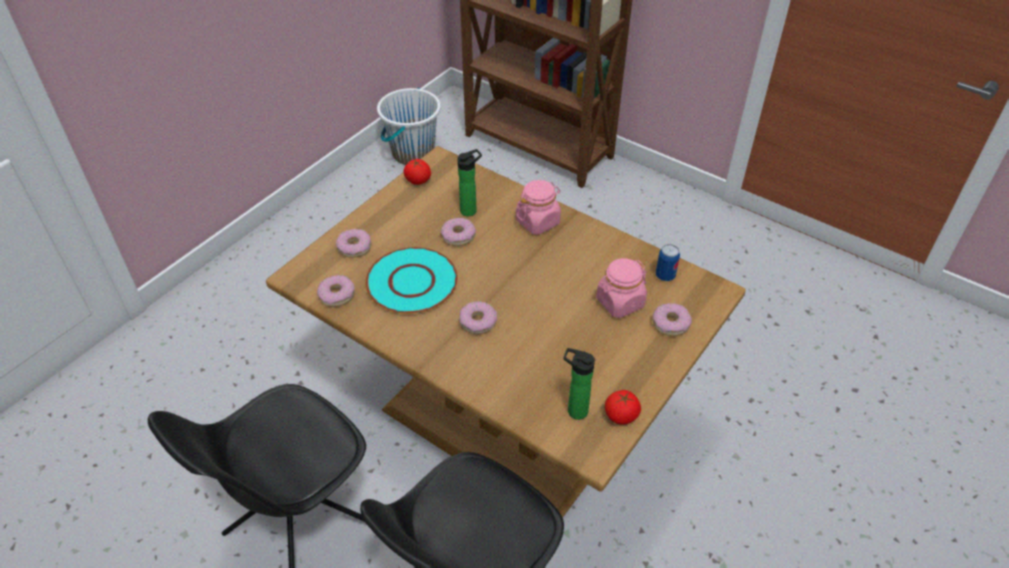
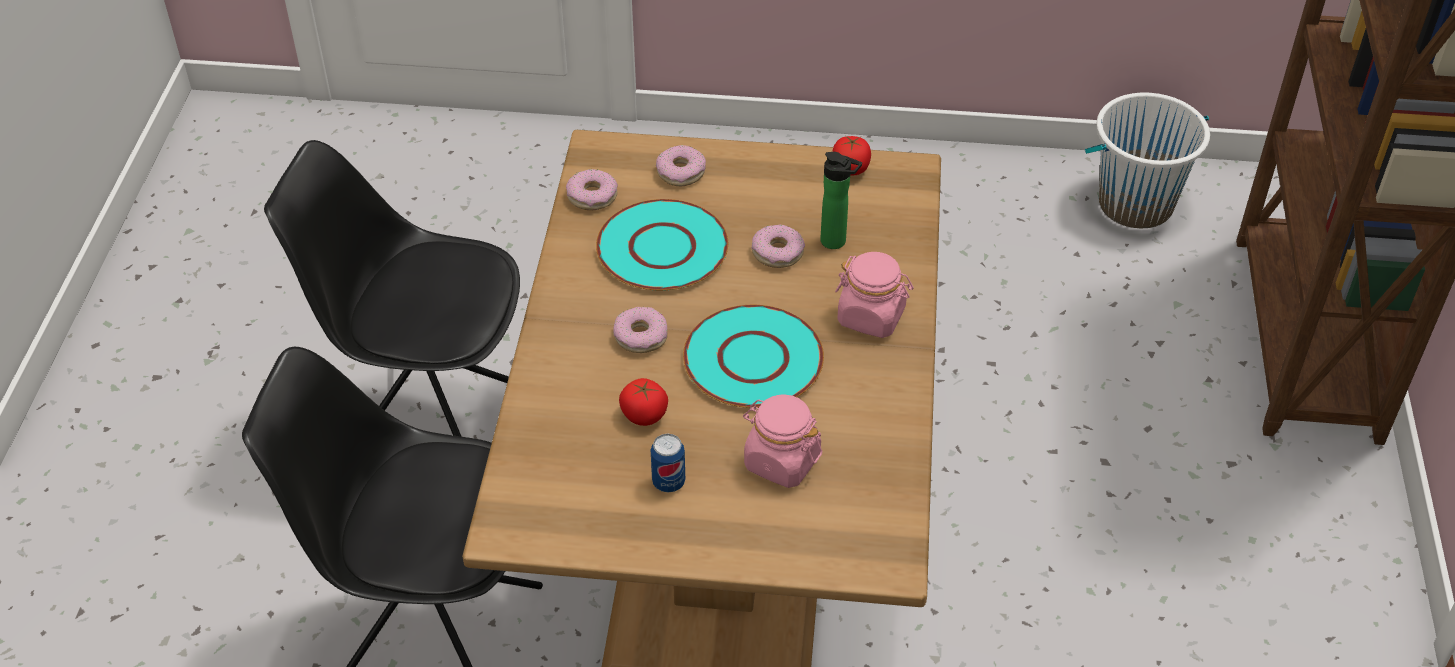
camera: 60 degrees right, 0 degrees up
bottle [564,348,595,420] -> none
tomato [605,390,641,425] -> tomato moved to [619,378,668,426]
donut [653,303,692,336] -> none
can [656,244,680,281] -> can moved to [651,434,685,493]
none -> turquoise plate [683,305,824,408]

